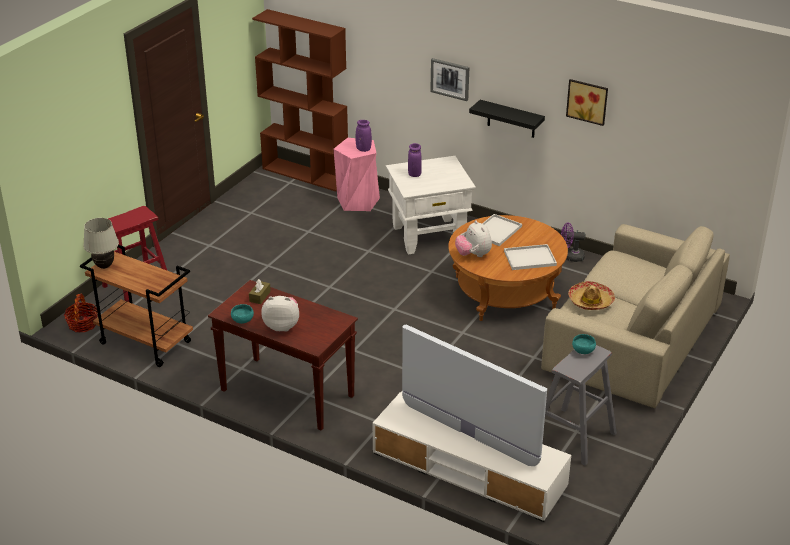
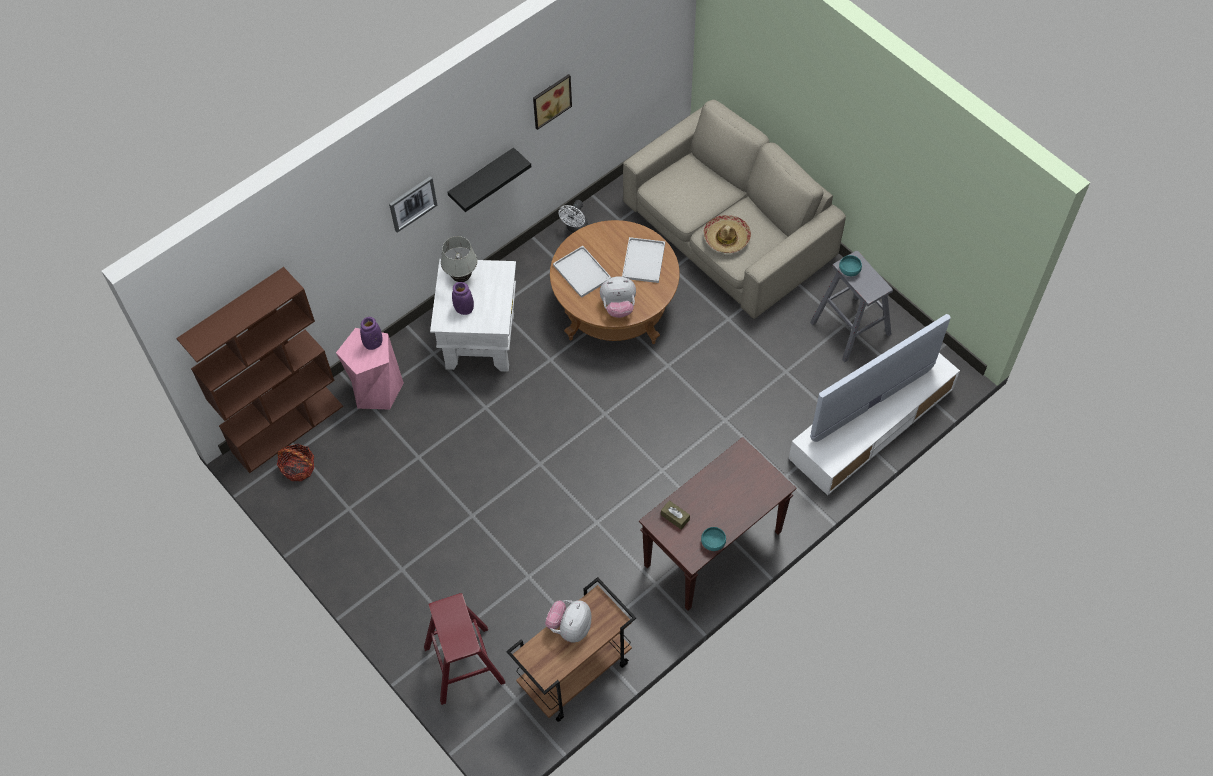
camera: 70 degrees left, 25 degrees up
basket [64,294,98,332] -> basket moved to [277,444,314,481]
white table lamp [83,218,119,269] -> white table lamp moved to [441,236,477,282]
plush toy [261,296,299,332] -> plush toy moved to [545,600,591,643]
purple fan [561,223,586,262] -> white fan [558,200,588,233]

